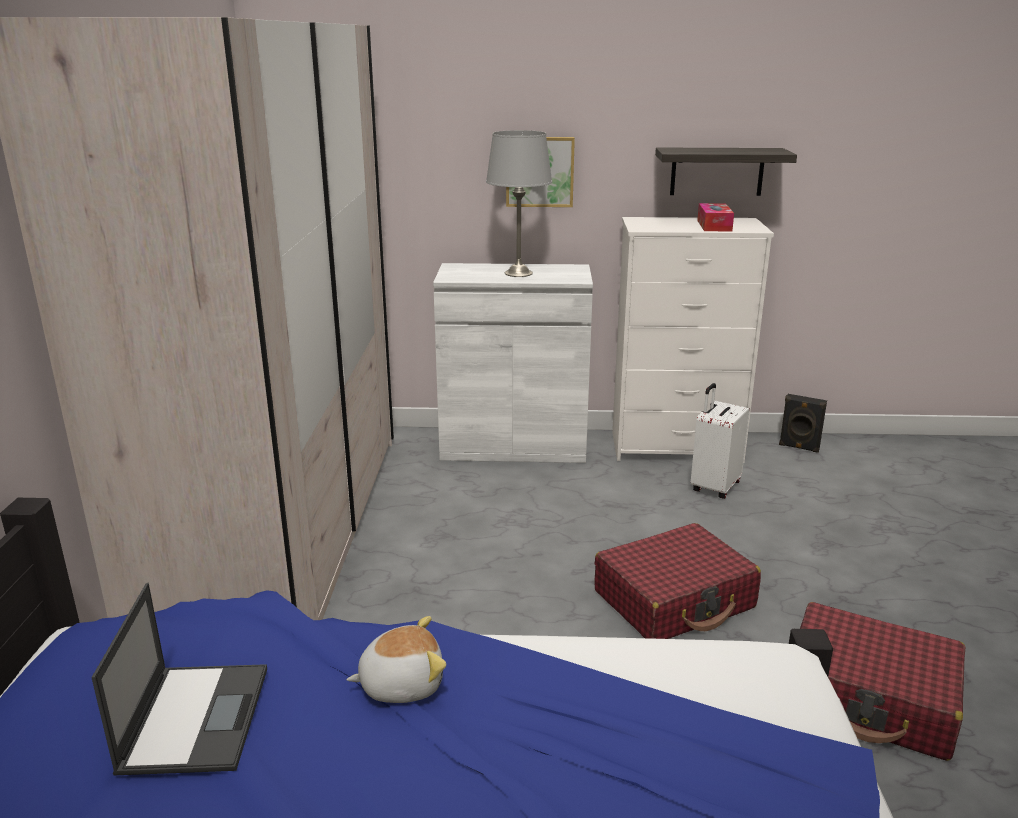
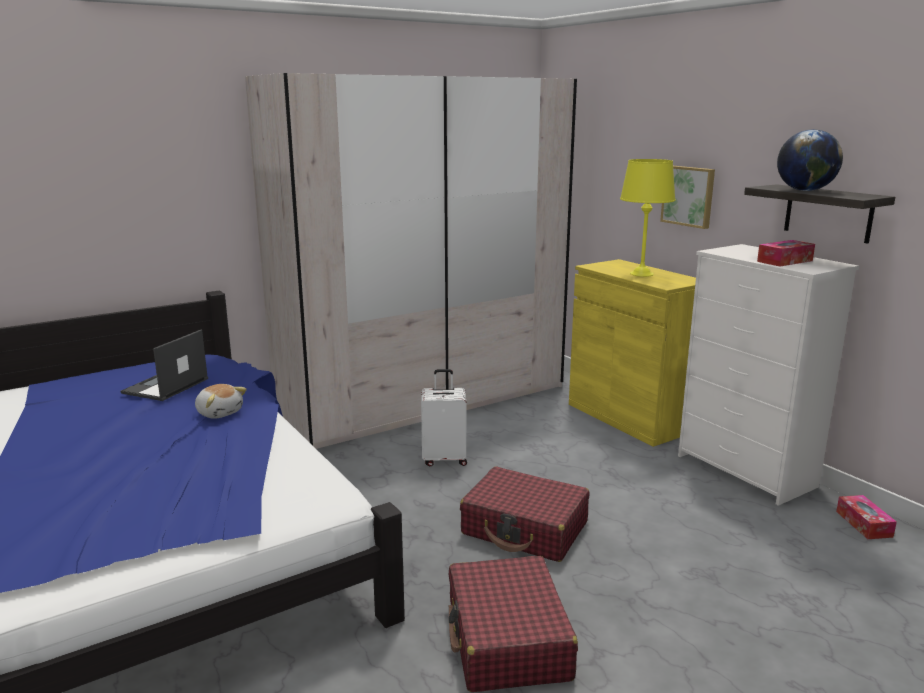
camera: 55 degrees right, 5 degrees down
laptop [91,583,267,775] -> laptop turned 150 degrees clockwise [120,329,208,401]
white cabinet [433,263,593,463] -> yellow cabinet [569,259,696,447]
grey table lamp [486,130,552,277] -> yellow table lamp [620,159,676,277]
white suitcase [691,383,750,499] -> white suitcase moved to [421,369,467,466]
black speaker [779,394,827,453] -> tissue box [836,495,897,539]
none -> globe [777,129,843,191]

